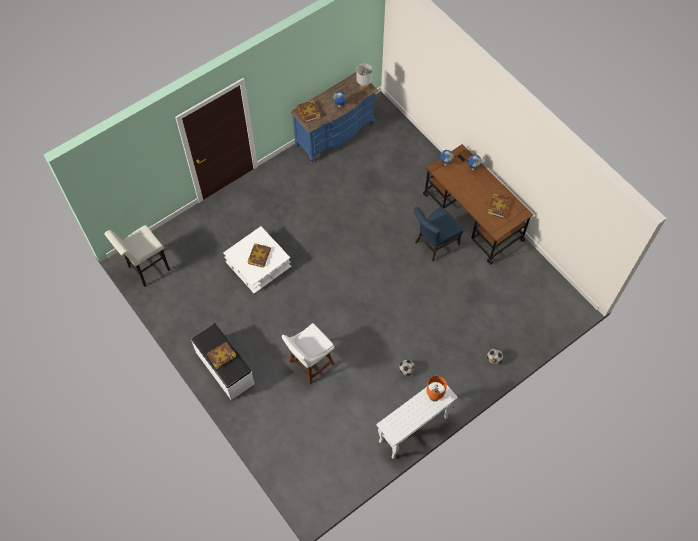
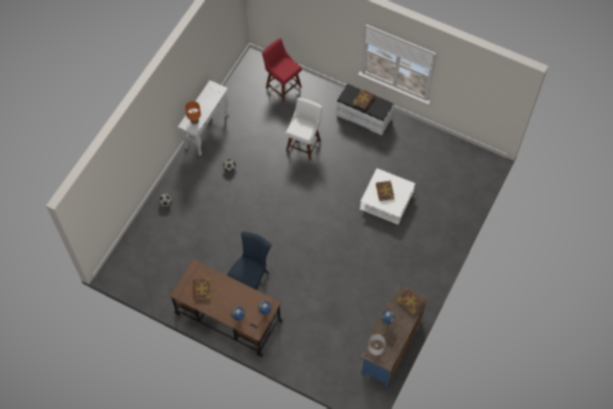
camera: 155 degrees right, 0 degrees up
white stool [104,225,170,287] -> none
none -> red stool [262,38,302,102]

